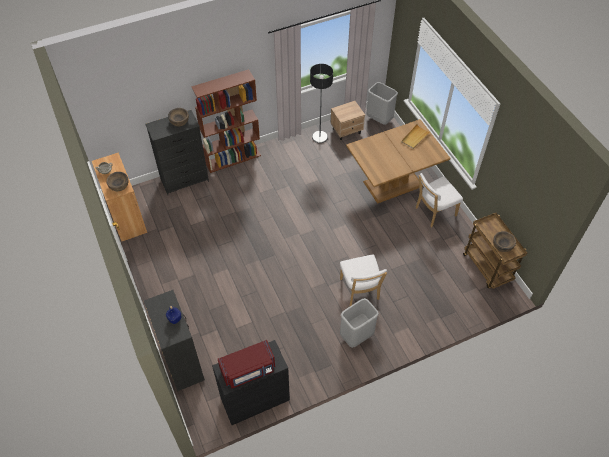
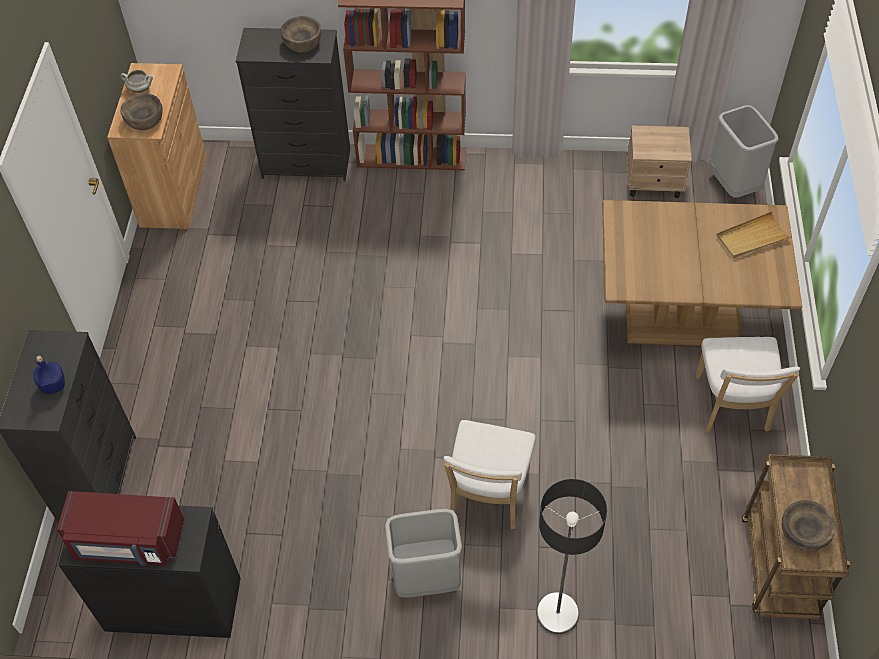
camera: 30 degrees right, 0 degrees up
floor lamp [310,64,333,143] -> floor lamp moved to [536,479,607,634]
white chair [416,173,463,227] -> white chair turned 90 degrees counterclockwise [695,337,800,433]

